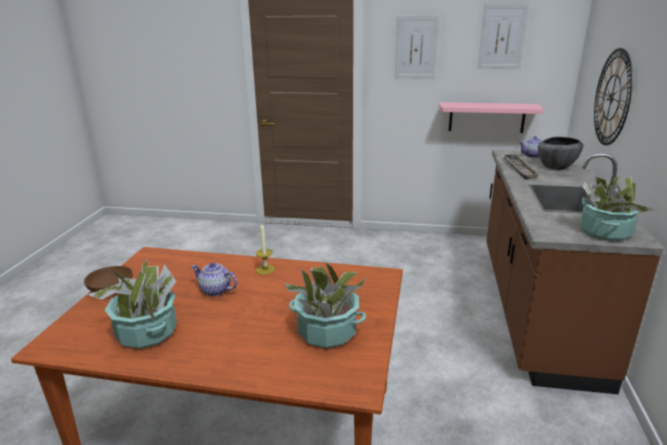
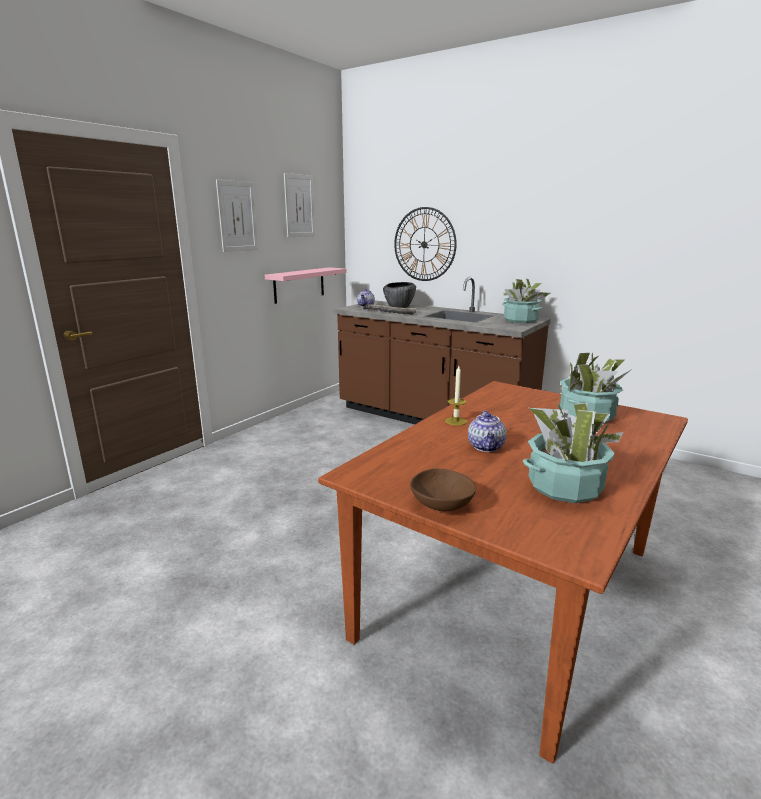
camera: 65 degrees left, 5 degrees down
teapot [191,262,237,296] -> teapot turned 45 degrees counterclockwise [468,410,506,452]

